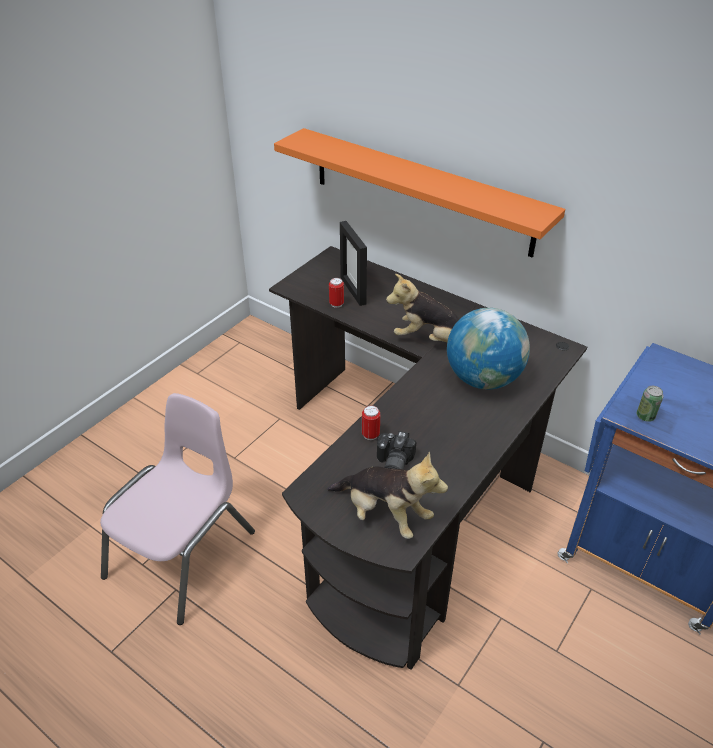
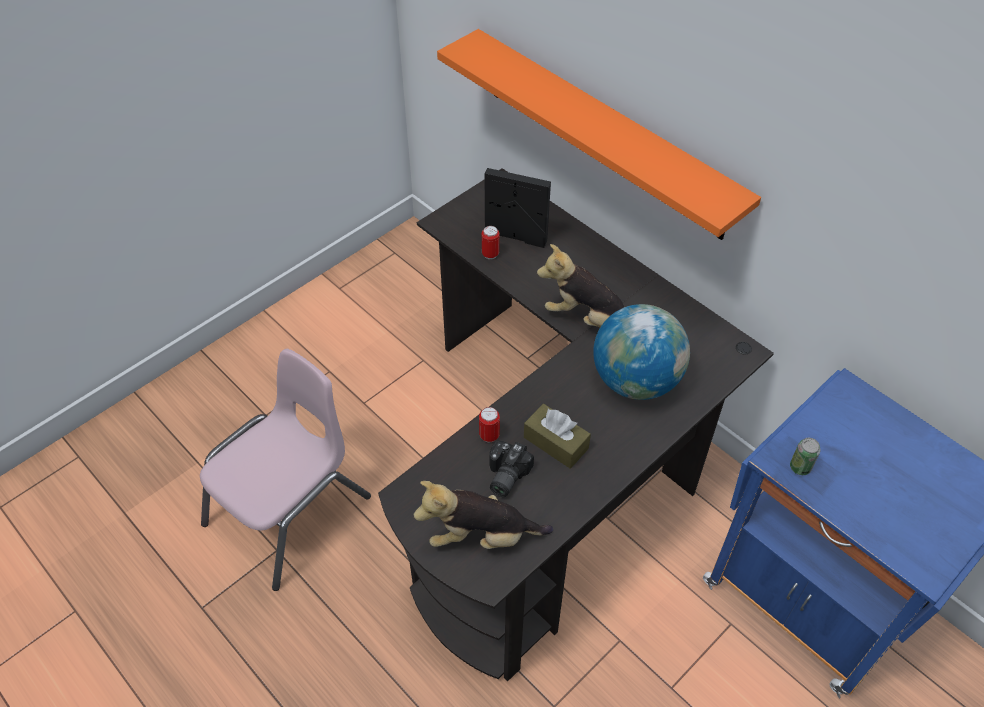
camera: 10 degrees right, 10 degrees up
plush toy [327,452,448,539] -> plush toy turned 135 degrees clockwise [413,481,553,549]
picture frame [340,221,367,306] -> picture frame turned 120 degrees clockwise [484,168,551,248]
none -> brown tissue box [524,404,591,469]

